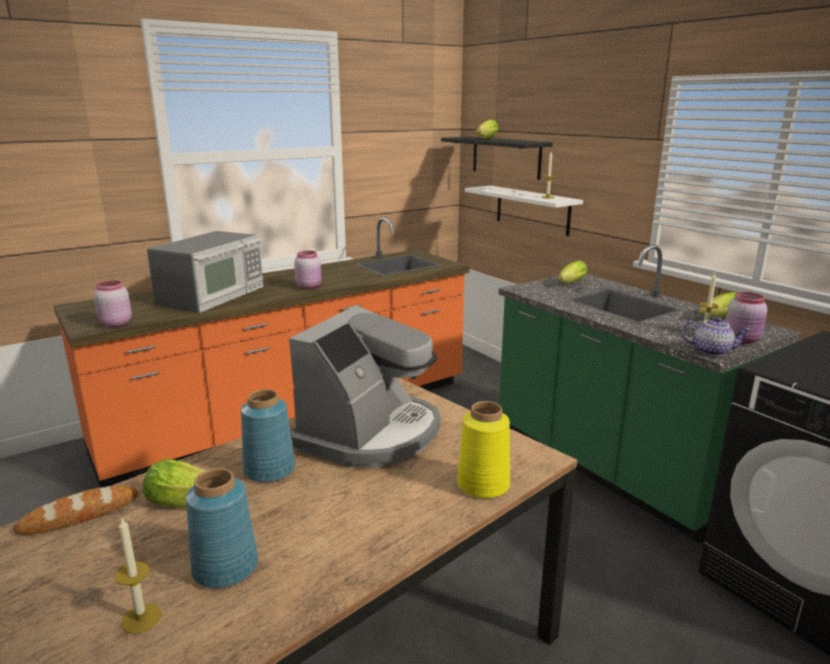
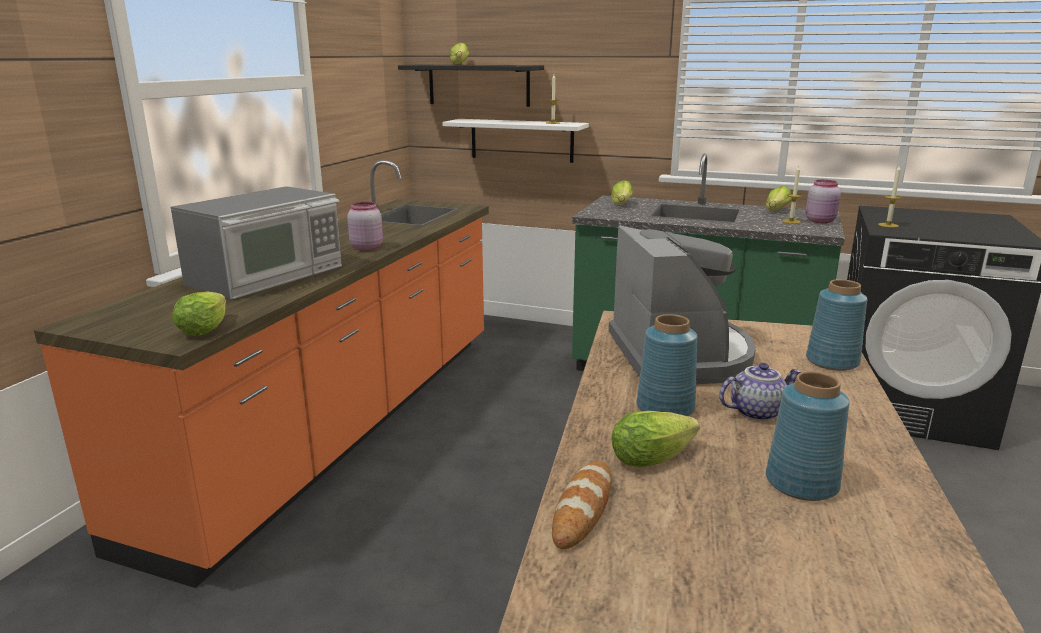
camera: 35 degrees left, 0 degrees up
pink jar [94,281,132,327] -> lettuce [172,292,226,336]
candle [115,517,162,634] -> candle moved to [878,164,902,228]
microwave [147,231,264,313] -> microwave turned 45 degrees clockwise [171,186,342,300]
yellow vase [457,401,510,498] -> blue vase [806,279,867,371]
teapot [681,317,751,356] -> teapot moved to [719,363,802,421]

